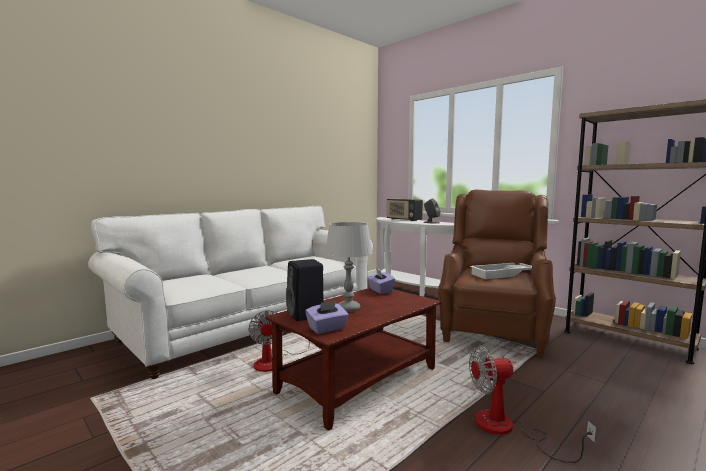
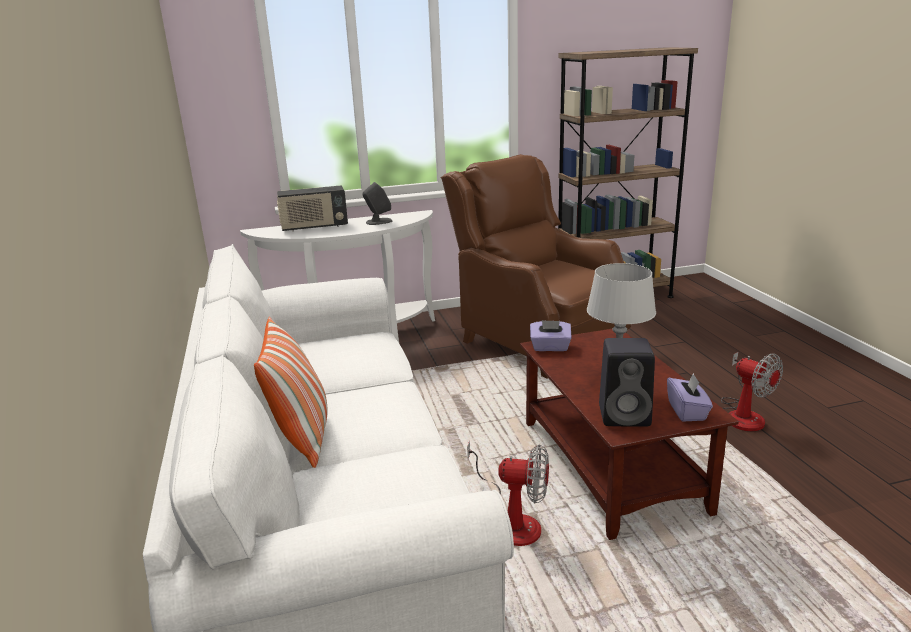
camera: 60 degrees left, 15 degrees up
fan [469,346,596,463] -> fan turned 60 degrees counterclockwise [721,352,783,431]
white tray [470,263,532,279] -> none
none -> pillow [254,316,328,468]

